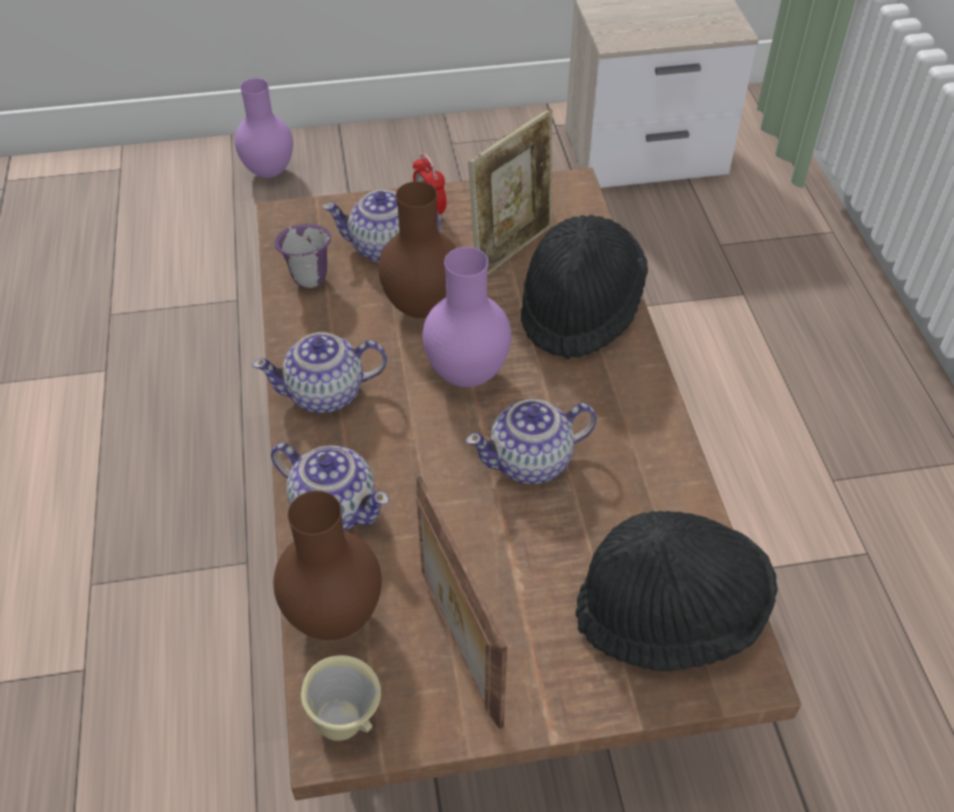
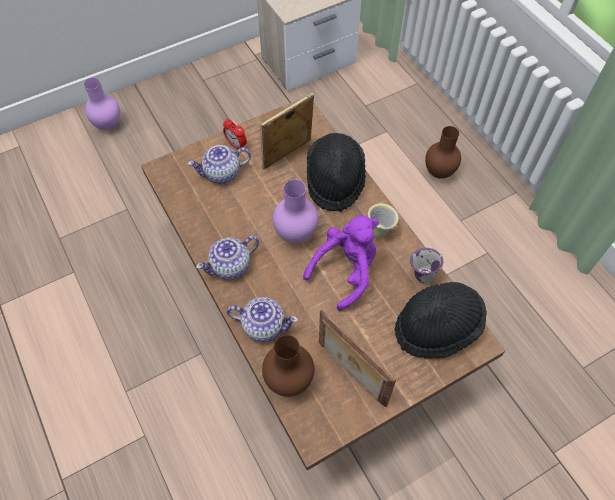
camera: 20 degrees left, 10 degrees up
purple mug [274,224,331,288] -> purple mug moved to [410,248,443,284]
beige mug [301,655,381,741] -> beige mug moved to [368,203,399,238]
brown vase [378,181,456,318] -> brown vase moved to [425,126,461,179]
teapot [466,399,597,484] -> purple plush toy [303,216,379,311]
picture frame [468,109,553,276] -> picture frame turned 150 degrees counterclockwise [260,93,314,170]

